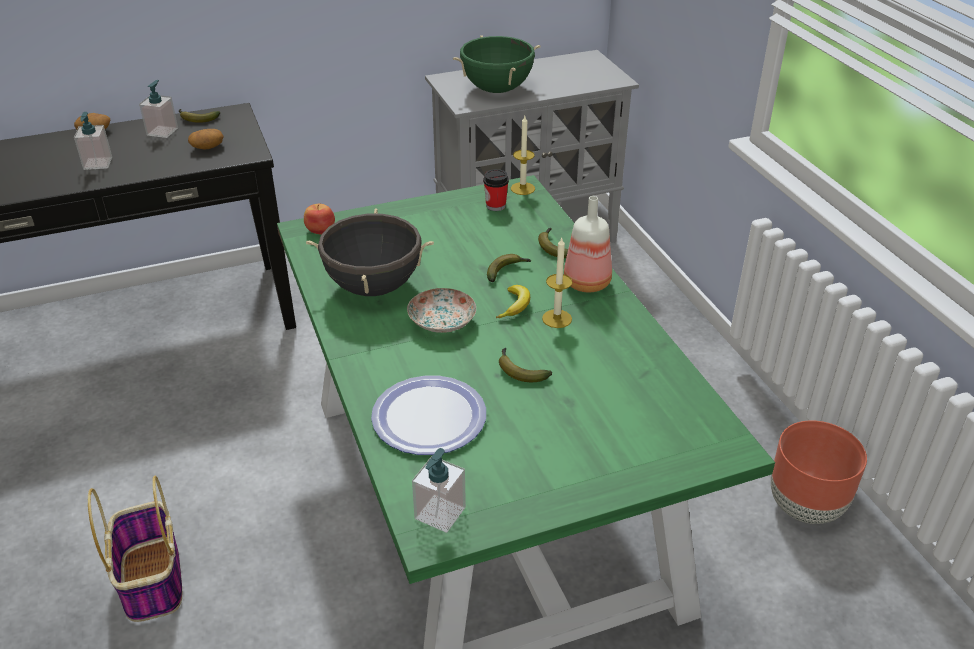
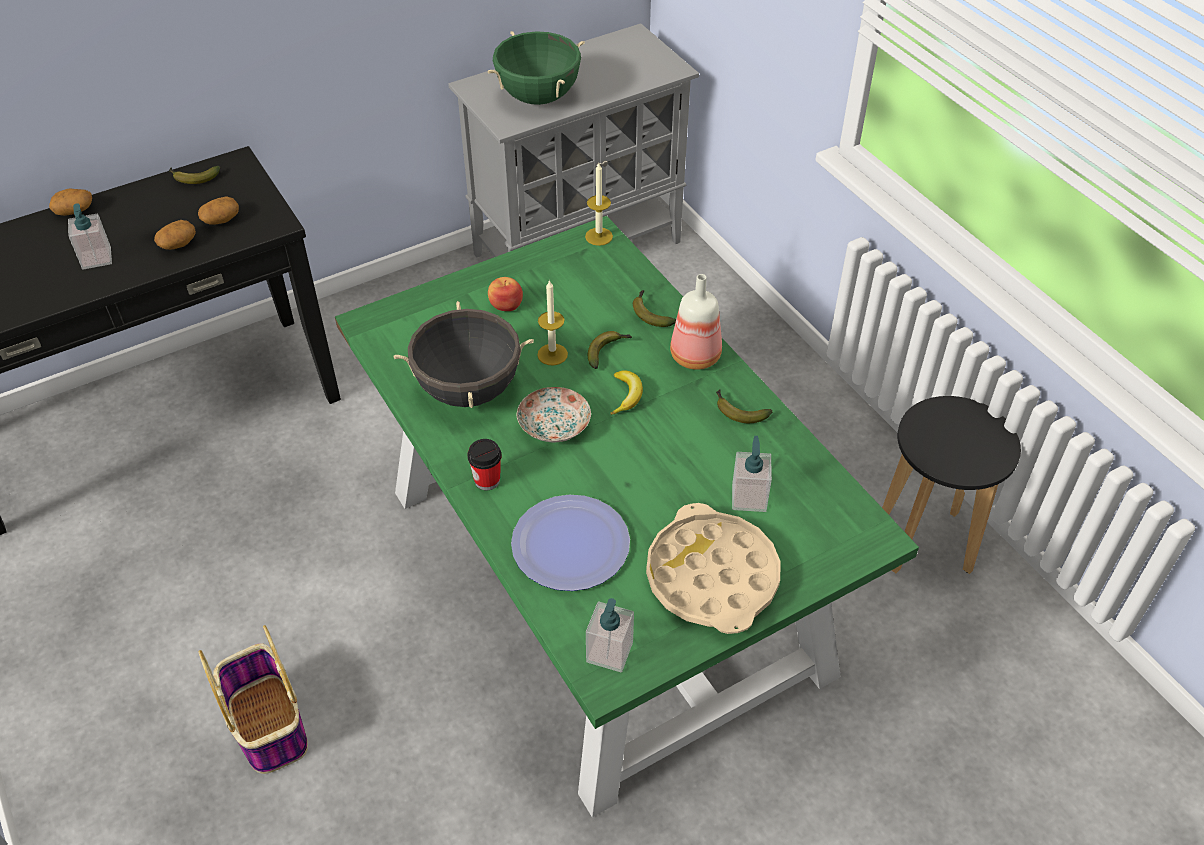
camera: 10 degrees left, 10 degrees up
soap dispenser [139,80,178,138] -> soap dispenser moved to [732,436,772,512]
apple [304,204,335,235] -> apple moved to [488,277,523,311]
cup [483,169,509,211] -> cup moved to [467,439,502,490]
banana [499,348,552,382] -> banana moved to [716,390,772,423]
candle [542,238,572,328] -> candle moved to [537,279,568,365]
brown planter [771,421,867,524] -> black stool [882,396,1021,574]
none -> potato [154,220,196,250]
none -> beige tray [646,503,781,634]

